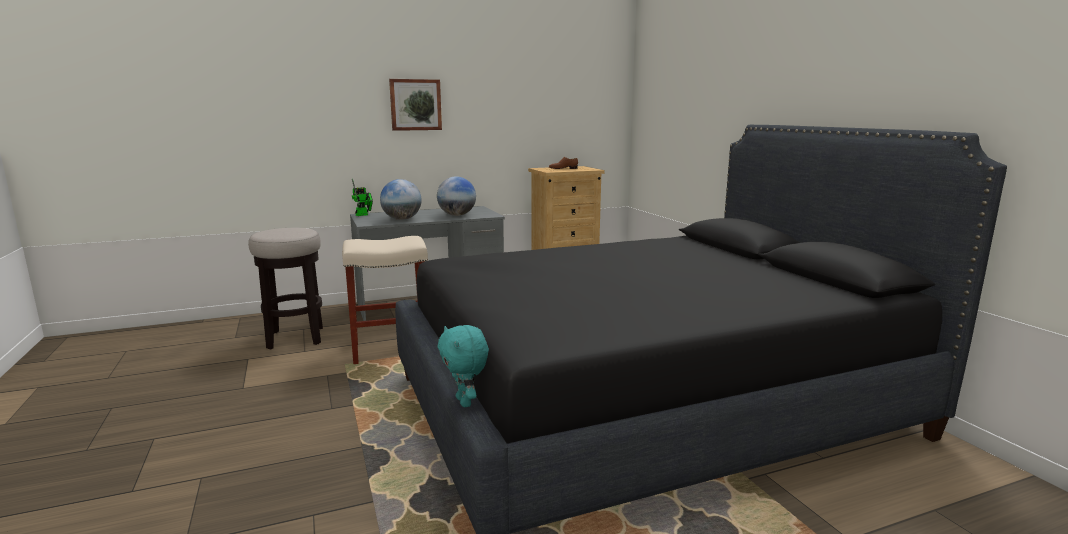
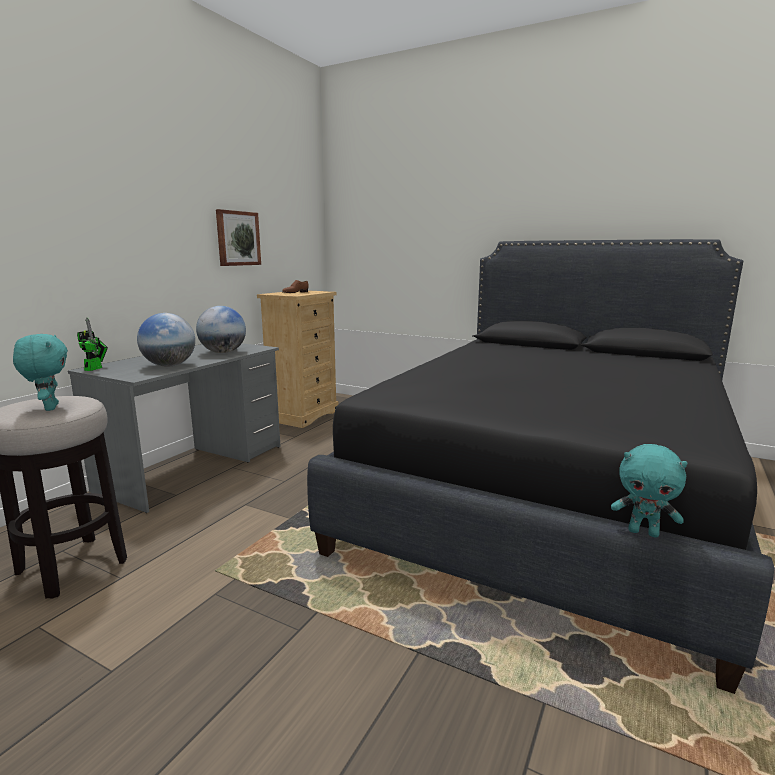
camera: 40 degrees left, 0 degrees up
beige stool [342,236,428,364] -> none
picture [389,79,442,131] -> picture moved to [216,209,261,266]
none -> turquoise plush toy [13,334,68,411]

